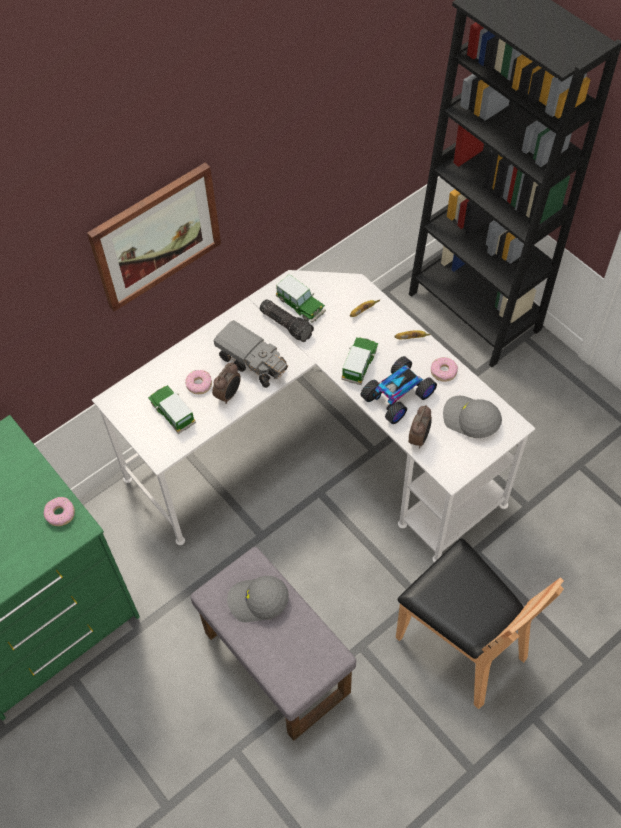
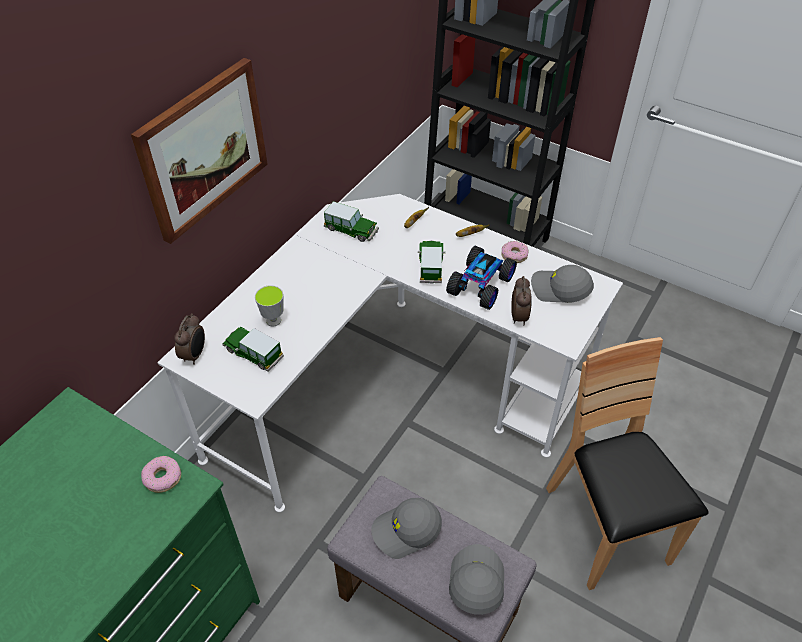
camera: 20 degrees left, 10 degrees down
donut [185,370,212,394] -> cup [255,285,283,327]
alarm clock [212,362,241,404] -> alarm clock moved to [174,313,205,365]
toy truck [214,320,289,388] -> none
flashlight [260,299,314,342] -> none
brown chair [396,538,564,709] -> brown chair turned 135 degrees counterclockwise [546,337,709,590]
none -> grey cap [449,544,504,615]

